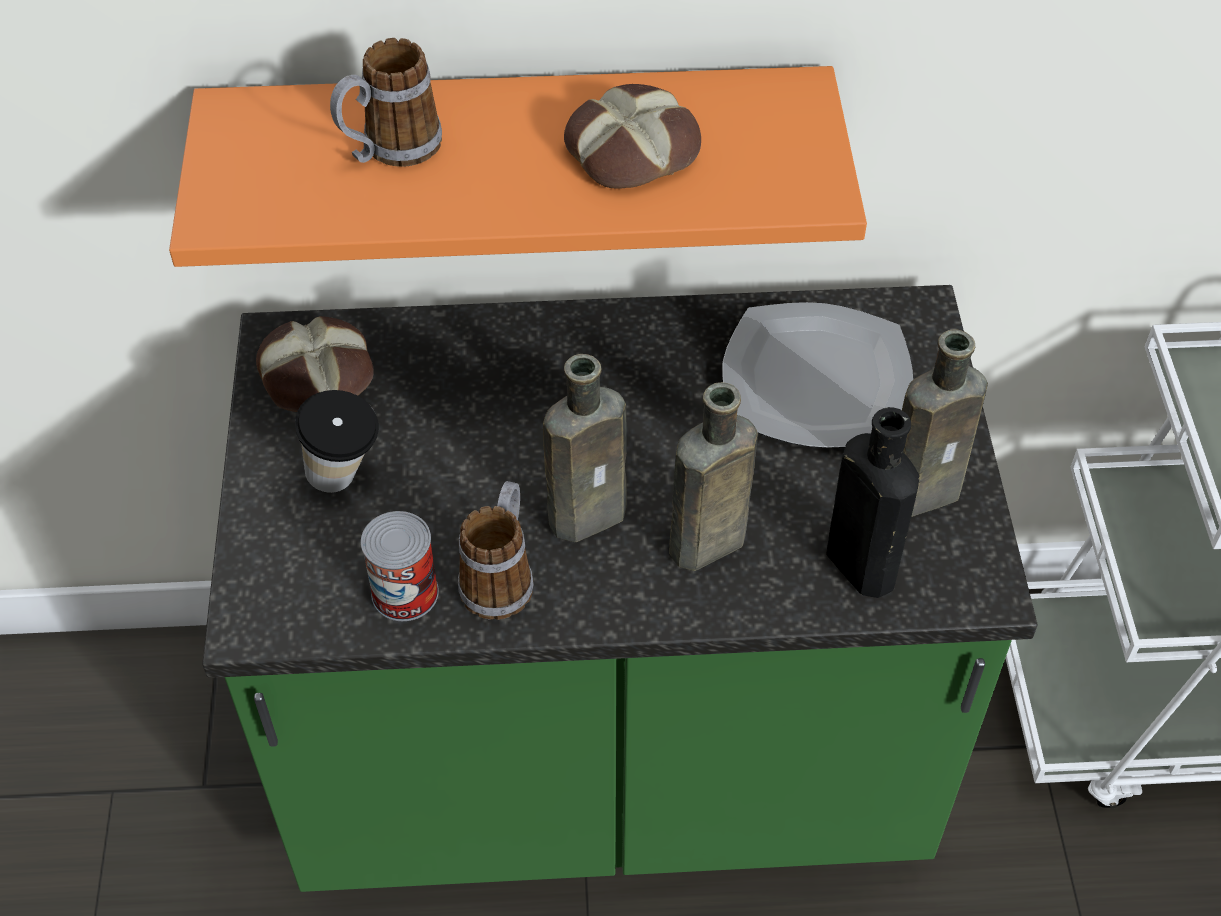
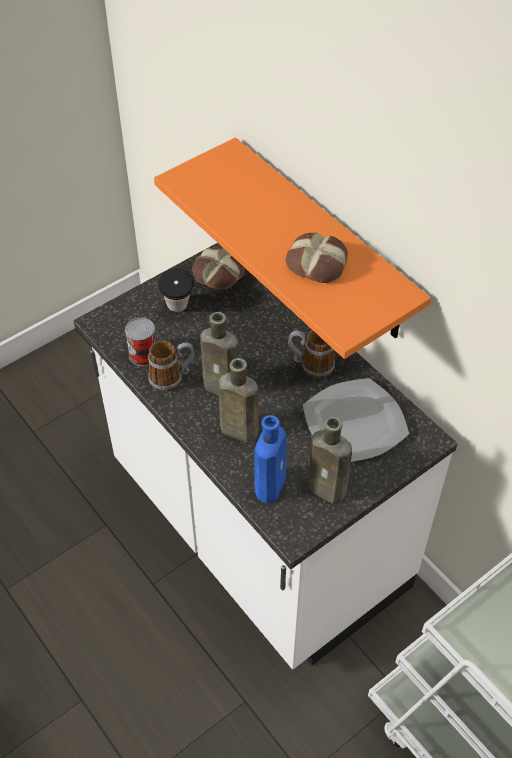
camera: 55 degrees right, 0 degrees up
green counter [202,285,1038,892] -> white counter [74,243,457,669]
mug [330,38,442,167] -> mug moved to [288,330,335,378]
black bottle [826,407,919,598] -> blue bottle [254,415,287,503]

